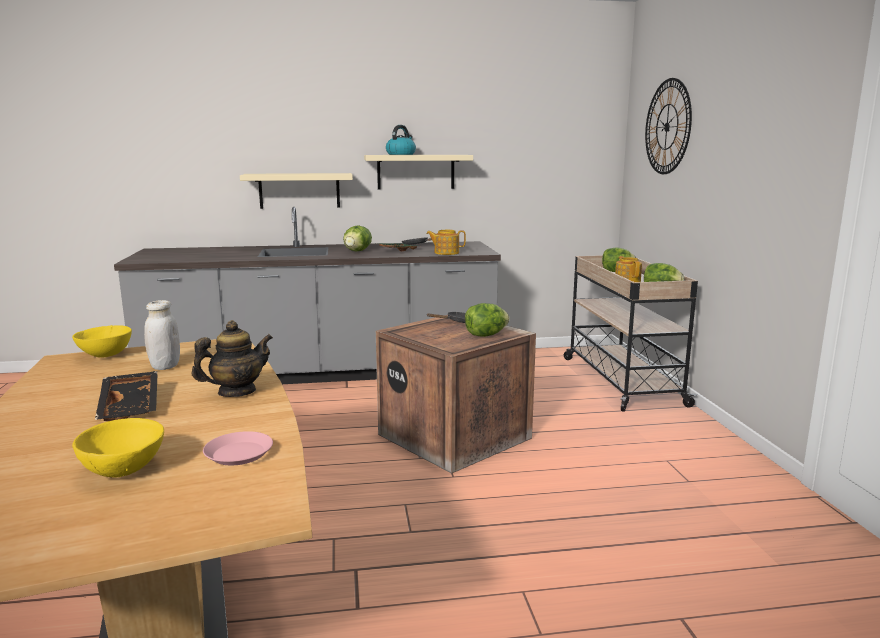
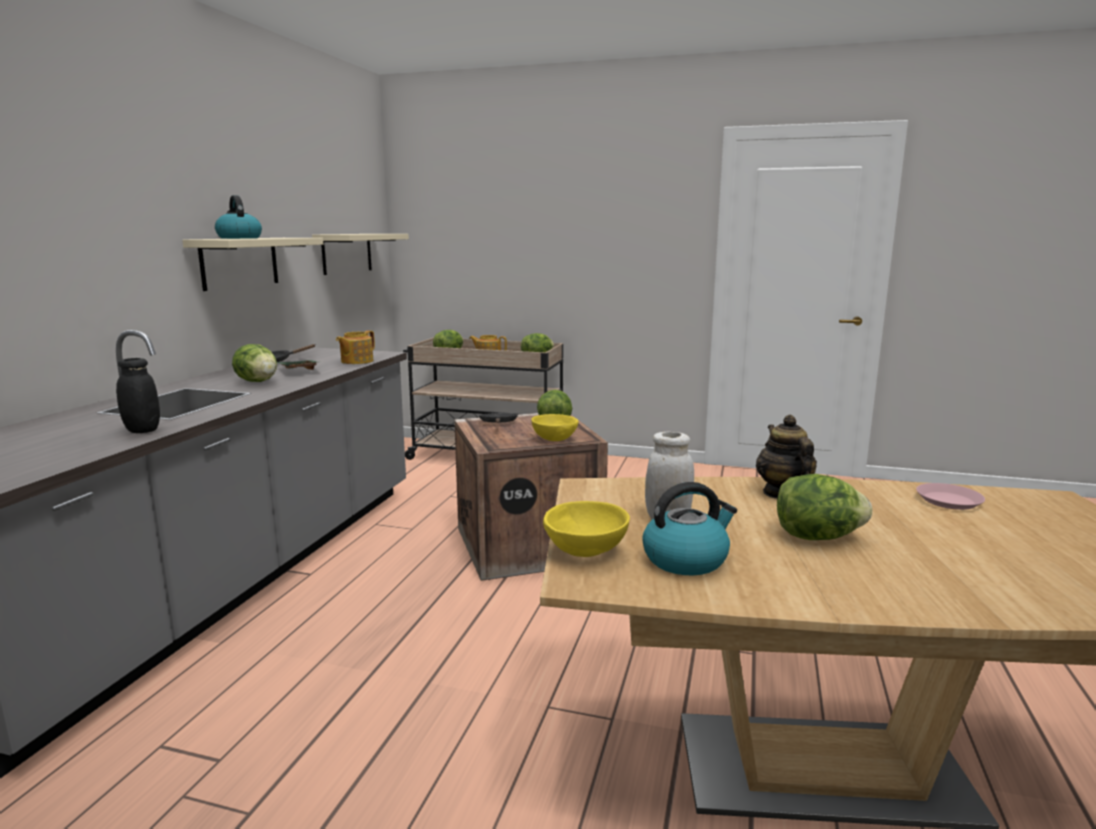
camera: 65 degrees left, 0 degrees up
yellow bowl [72,418,164,477] -> yellow bowl moved to [531,414,578,441]
black tray [95,371,158,421] -> lettuce [777,474,872,540]
beige shelf [240,173,353,209] -> beige shelf moved to [312,234,409,275]
wall clock [645,78,692,174] -> none
none -> black jar [116,358,160,433]
none -> kettle [642,482,737,575]

